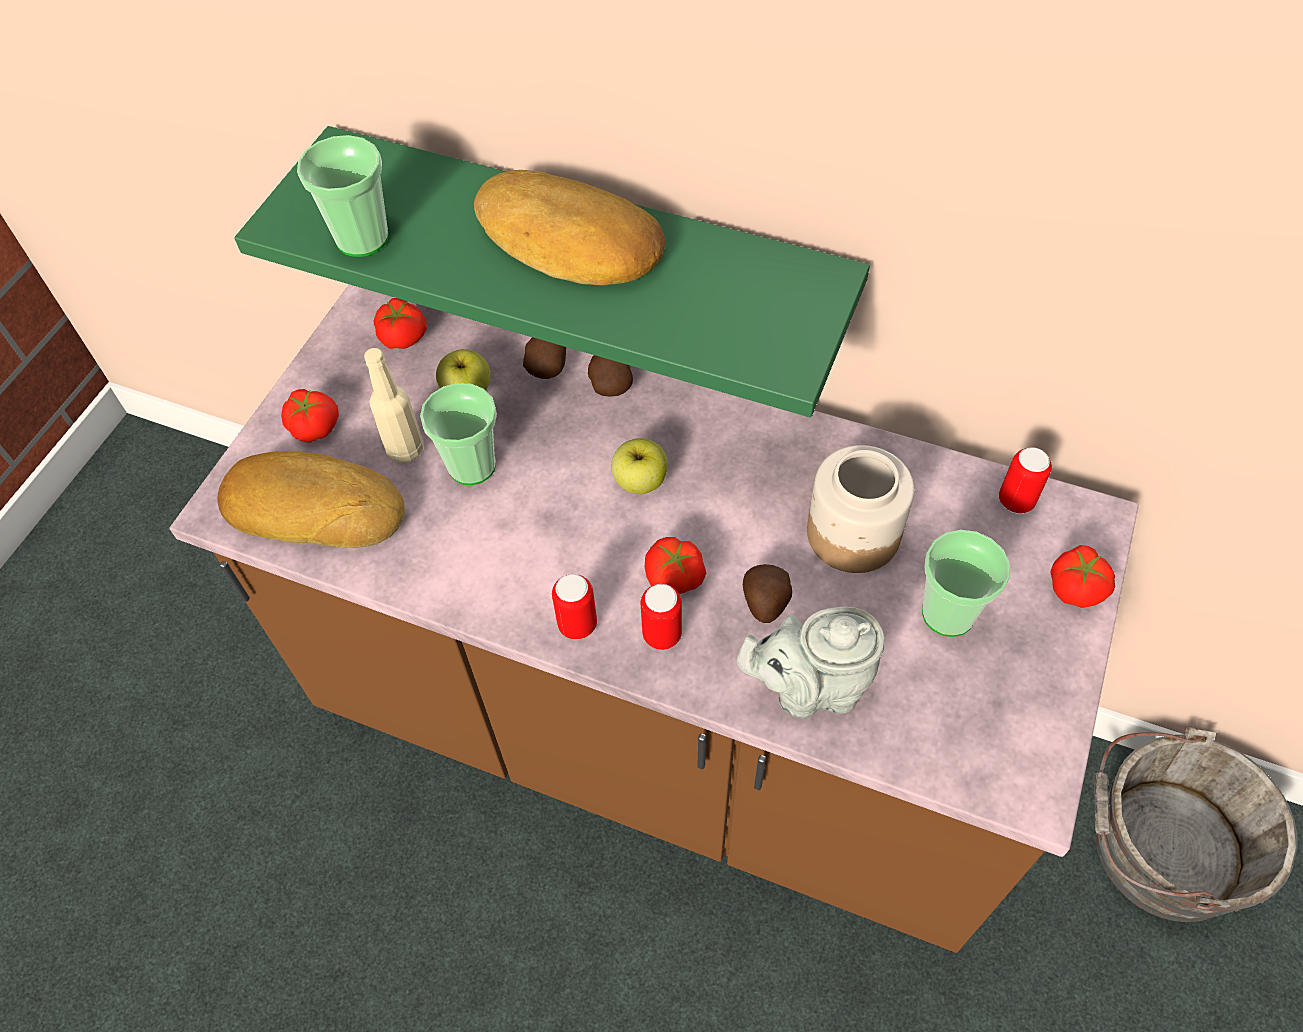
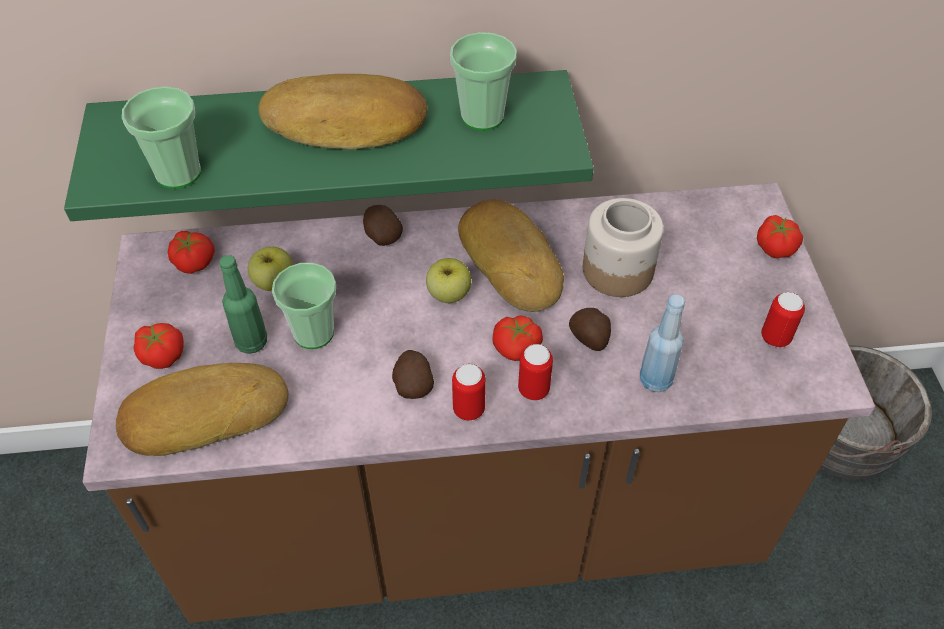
camera: 30 degrees left, 5 degrees down
beige bottle [364,348,423,463] -> green bottle [219,255,267,354]
potato [523,337,566,379] -> potato moved to [392,350,434,399]
grey teapot [737,607,885,718] -> blue bottle [640,294,685,392]
cup [922,530,1010,637] -> cup moved to [450,32,517,131]
can [999,447,1052,514] -> can moved to [761,292,805,348]
none -> bread [458,199,564,312]

